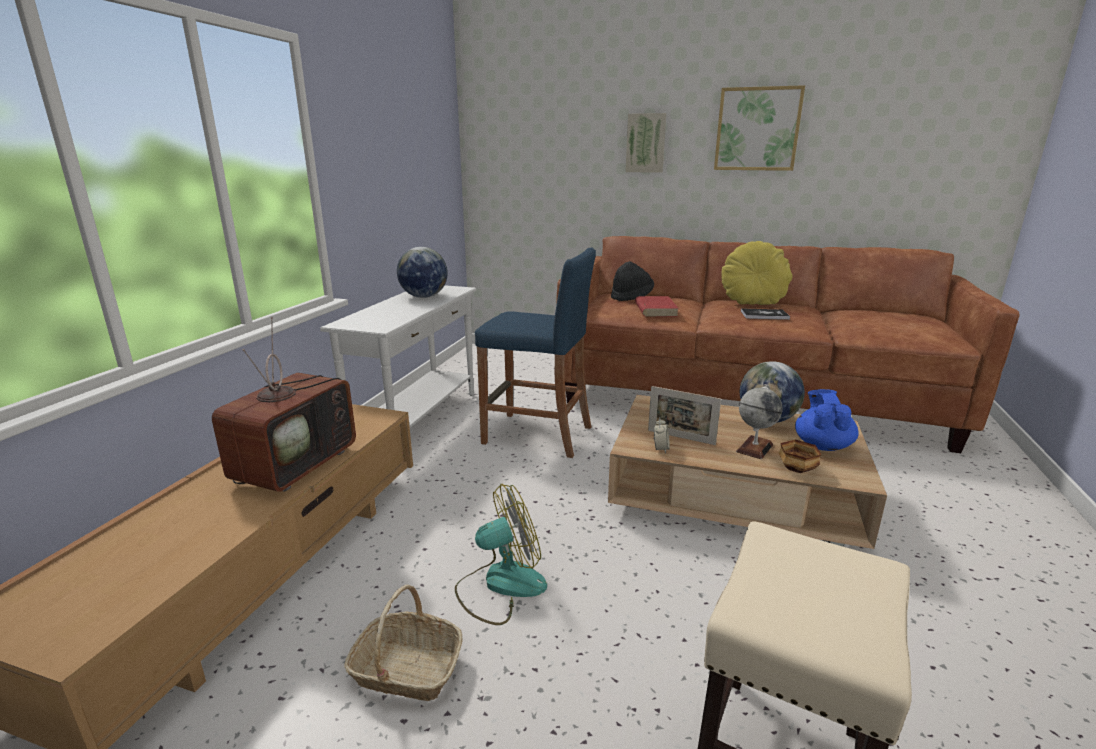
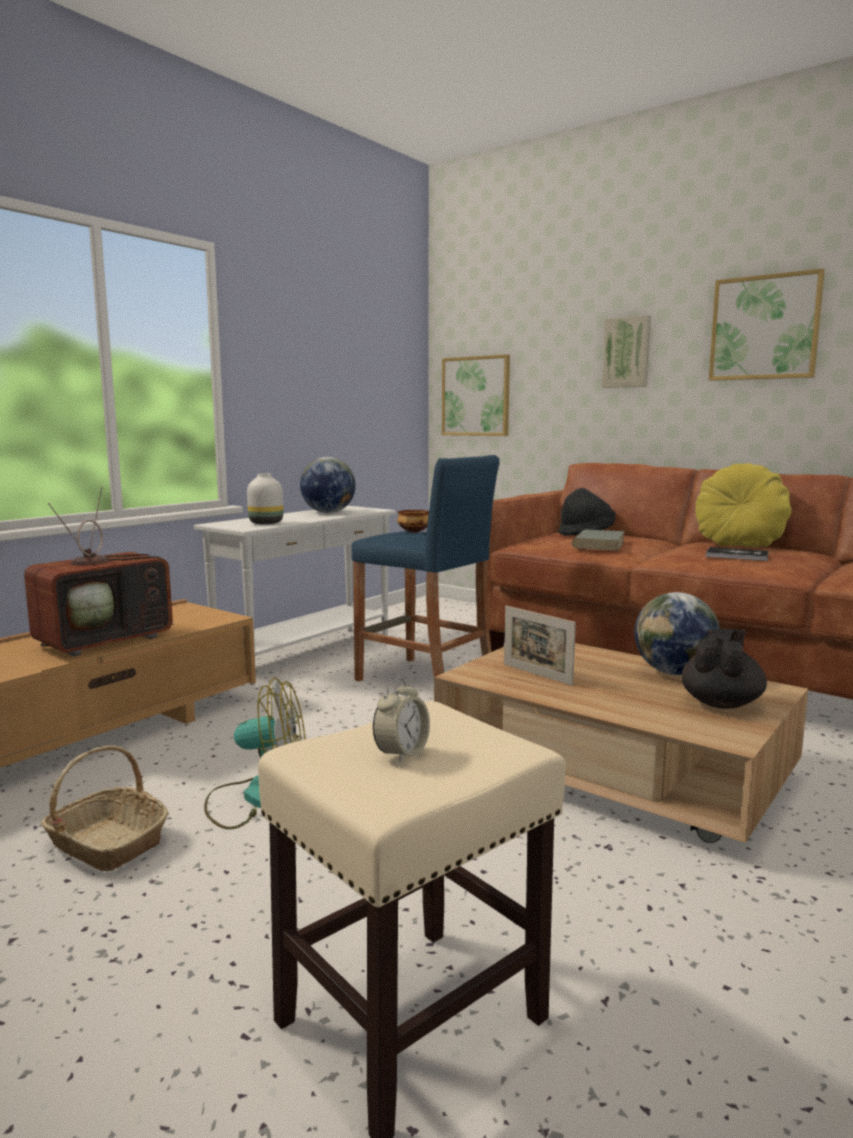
camera: 20 degrees right, 10 degrees down
red book [635,296,679,317] -> grey book [572,530,625,551]
alarm clock [653,417,670,454] -> alarm clock moved to [373,678,430,764]
globe [736,384,783,459] -> none
bowl [778,440,821,473] -> bowl moved to [397,510,429,533]
blue teapot [795,389,859,451] -> black teapot [682,629,767,709]
none -> white vase [247,473,283,524]
none -> picture [442,354,510,436]

